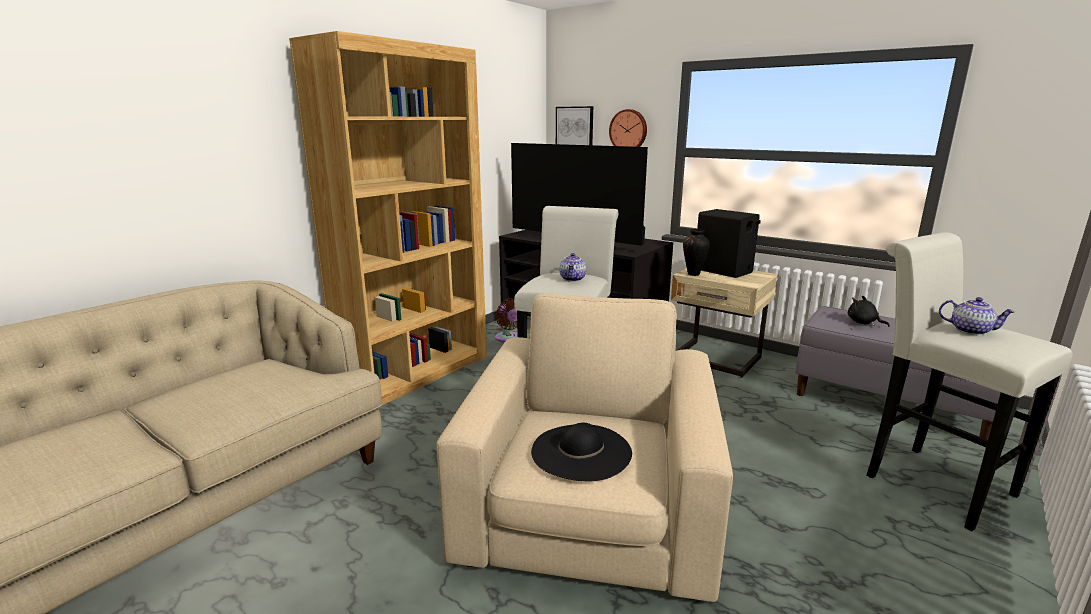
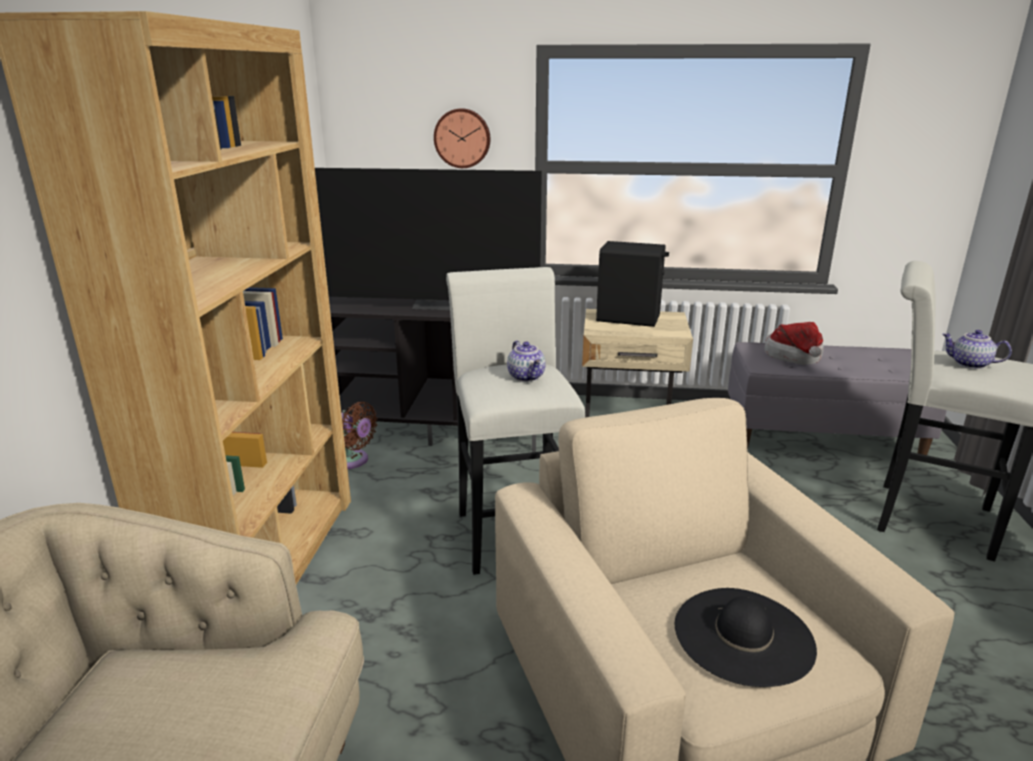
camera: 30 degrees left, 5 degrees up
picture [556,106,593,145] -> none
vase [683,229,710,276] -> none
black plush toy [848,296,890,327] -> hat [765,322,824,365]
teapot [939,297,1015,335] -> teapot turned 150 degrees counterclockwise [942,330,1012,369]

